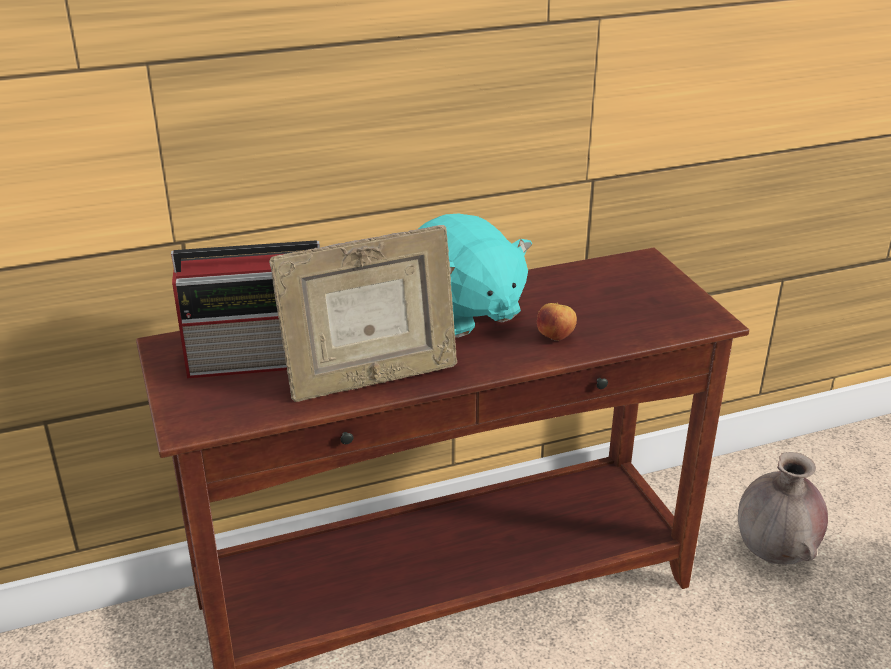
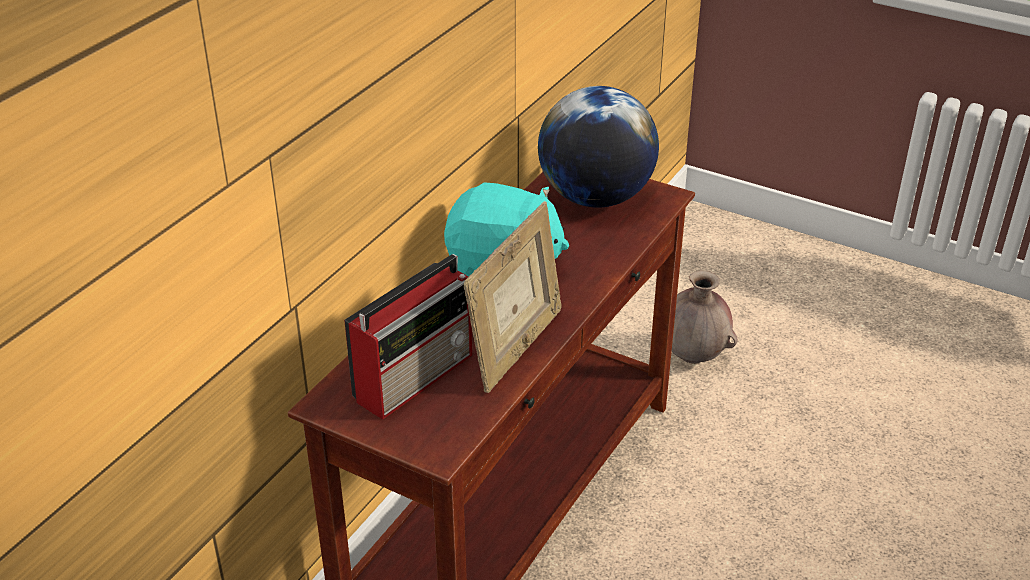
camera: 40 degrees left, 5 degrees up
apple [537,302,577,341] -> none
none -> globe [538,86,659,208]

